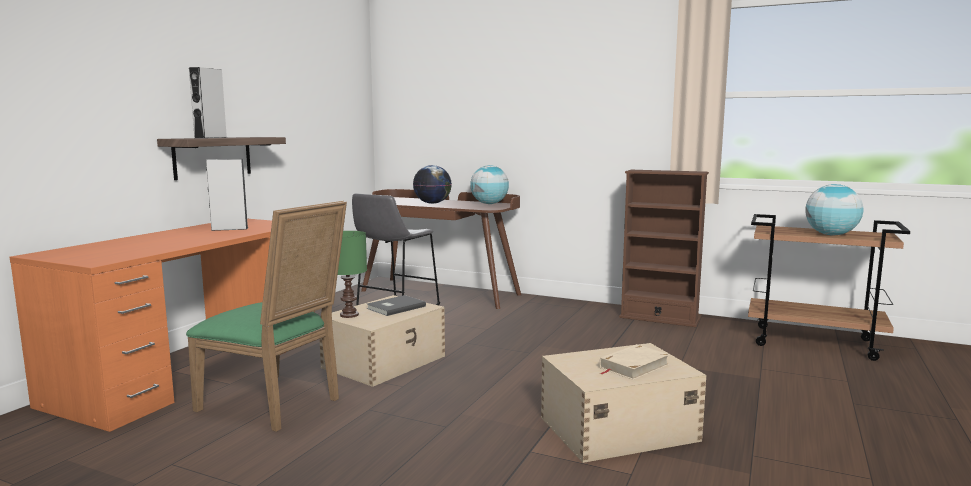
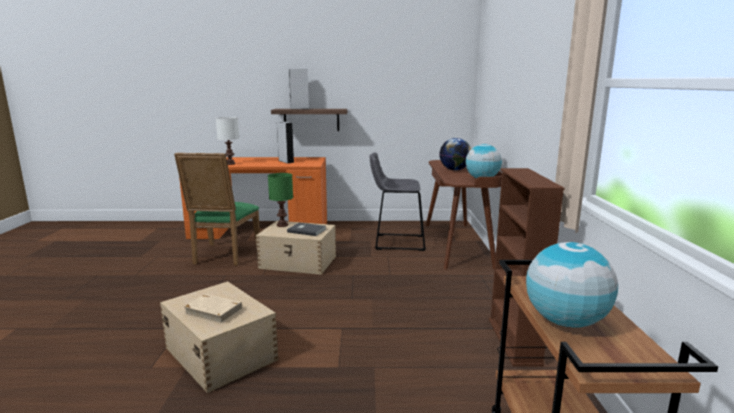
camera: 65 degrees right, 5 degrees up
none -> white table lamp [216,117,239,165]

